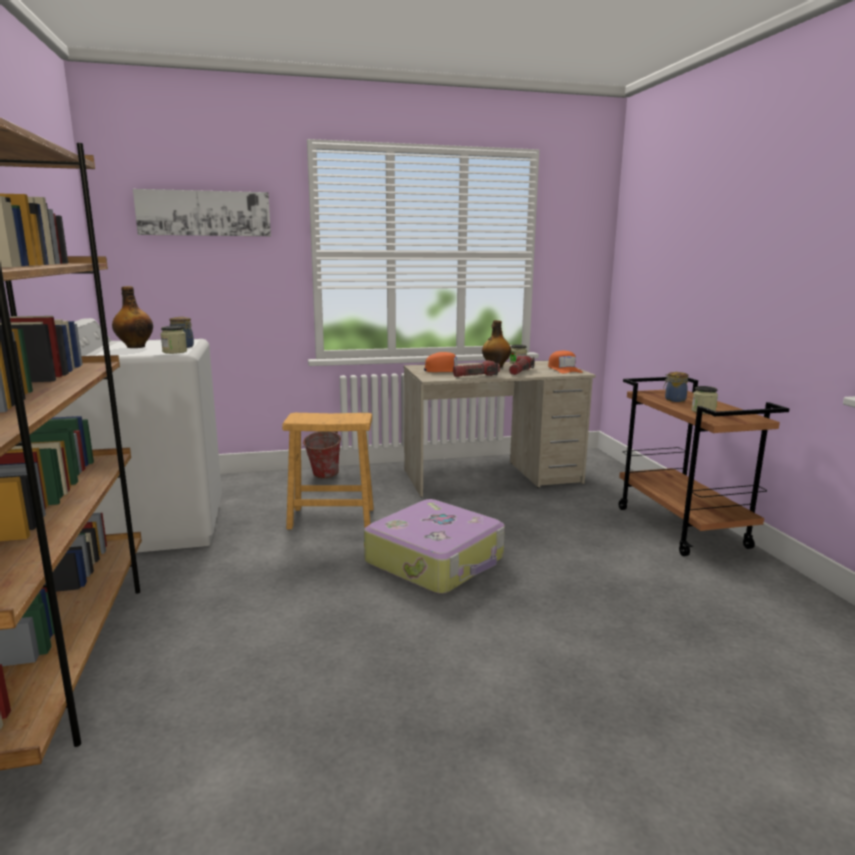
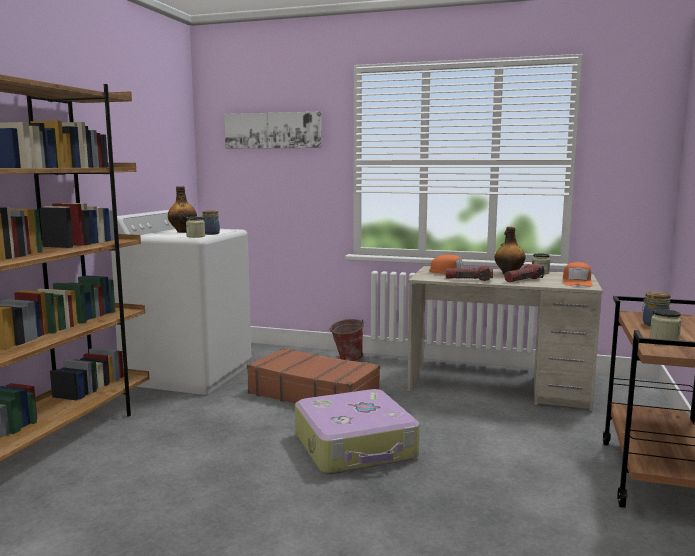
camera: 30 degrees right, 5 degrees down
brown stool [282,413,374,529] -> brown suitcase [247,348,380,403]

